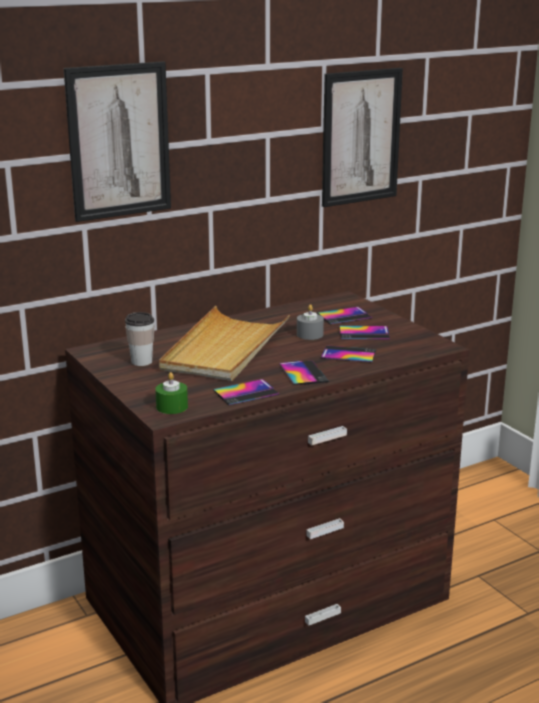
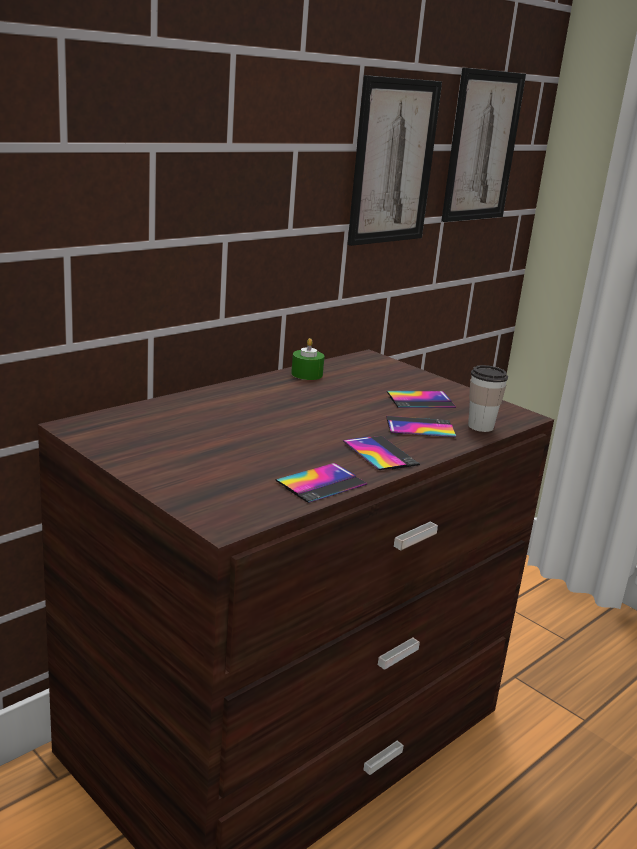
camera: 15 degrees left, 0 degrees up
picture [63,61,171,222] -> picture moved to [441,67,526,222]
cup [125,312,154,366] -> cup moved to [468,365,508,432]
green candle [155,372,188,414] -> green candle moved to [291,338,325,380]
beige tray [159,306,290,381] -> none
grey candle [297,304,324,340] -> none
phone [317,307,372,324] -> none

